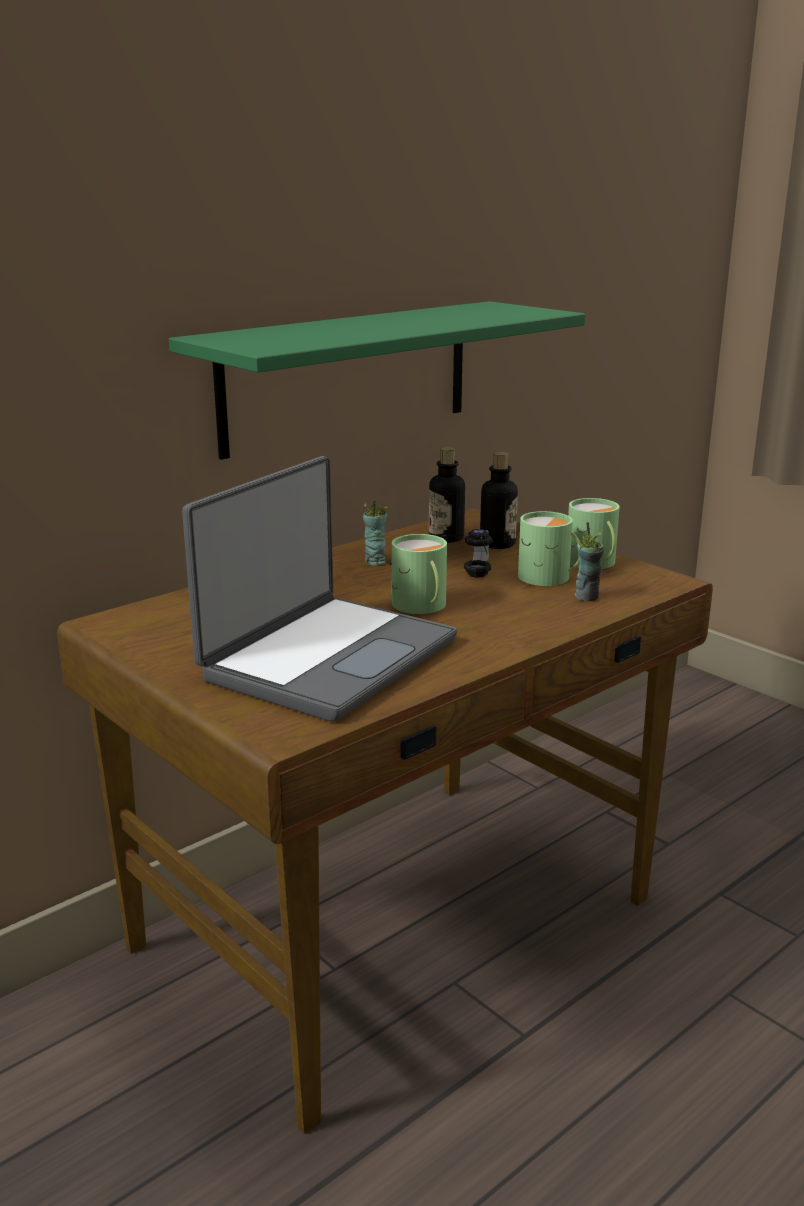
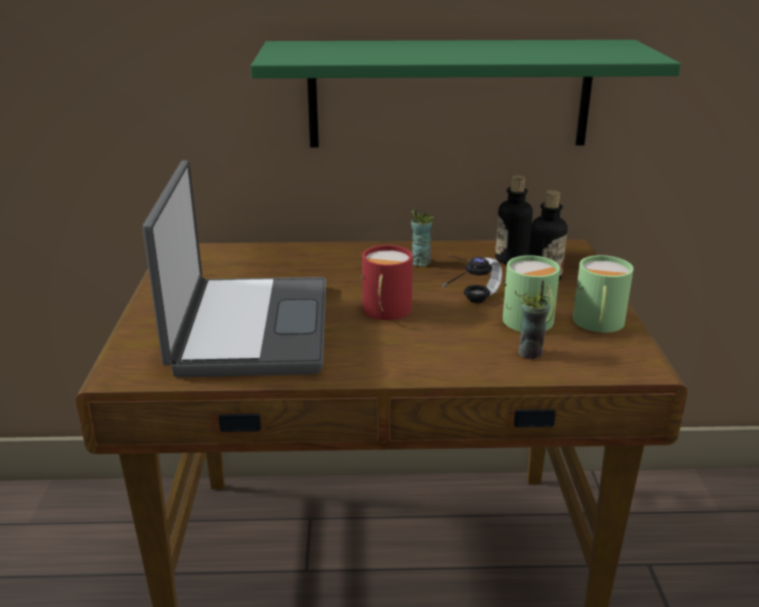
camera: 40 degrees right, 5 degrees up
laptop [182,456,457,722] -> laptop turned 75 degrees counterclockwise [143,160,326,377]
green mug [390,534,447,614] -> red mug [361,245,413,320]

